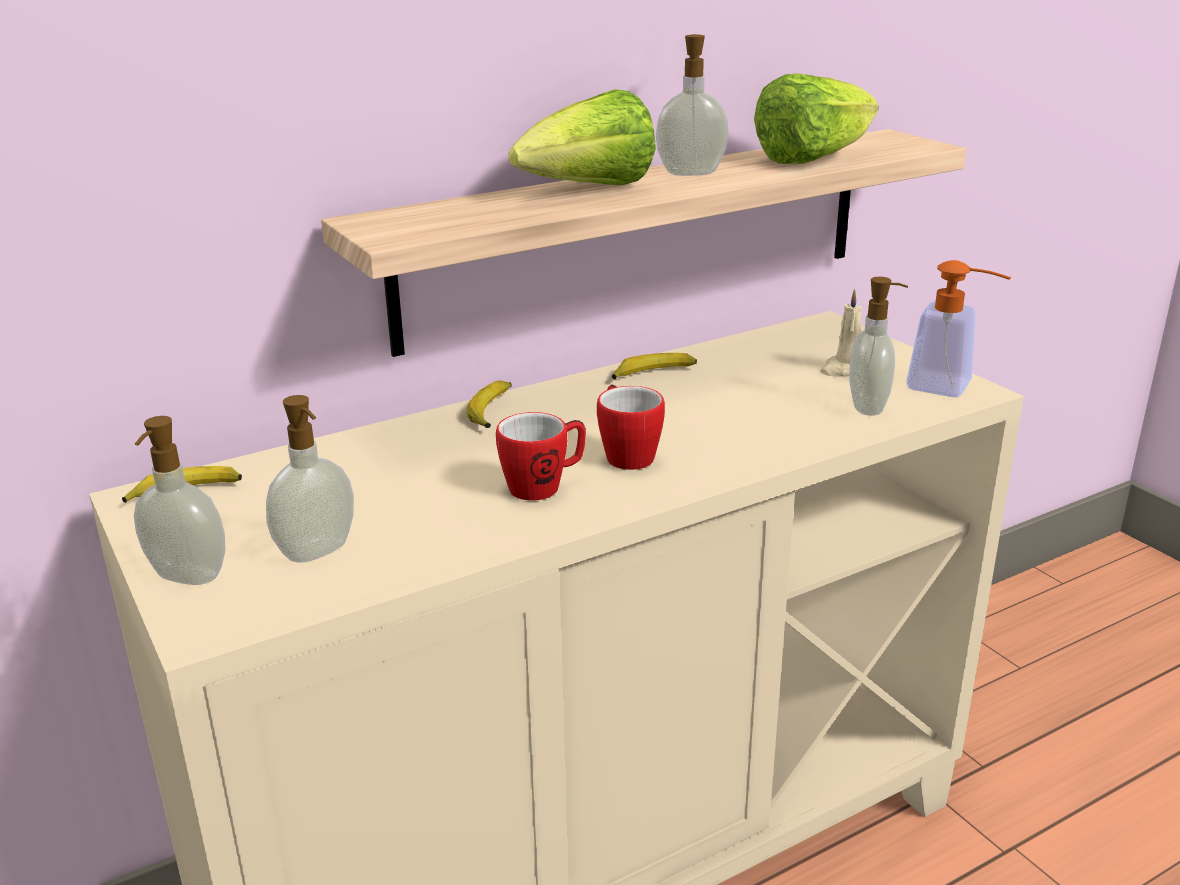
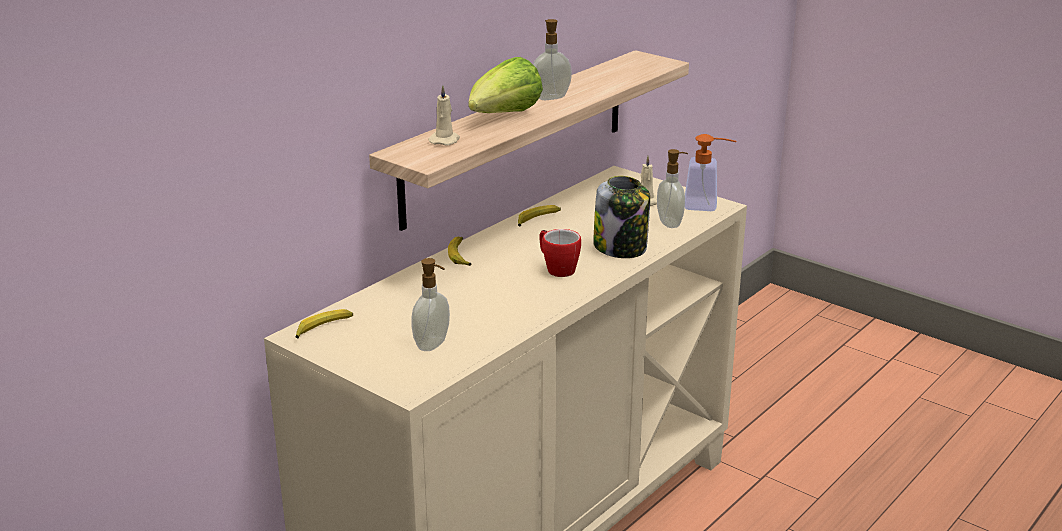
camera: 20 degrees left, 0 degrees up
soap dispenser [134,416,225,585] -> none
mug [496,412,586,501] -> none
lettuce [754,73,879,164] -> none
none -> beige candle [428,85,460,146]
none -> jar [593,176,650,258]

